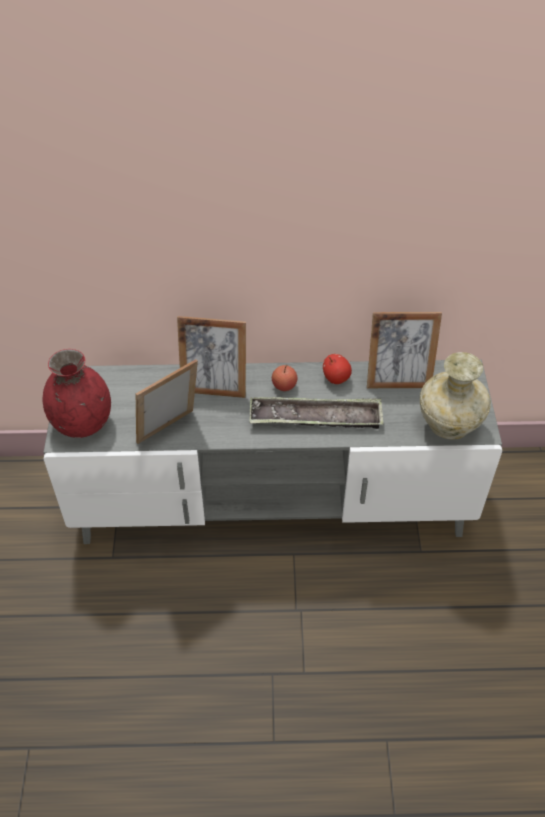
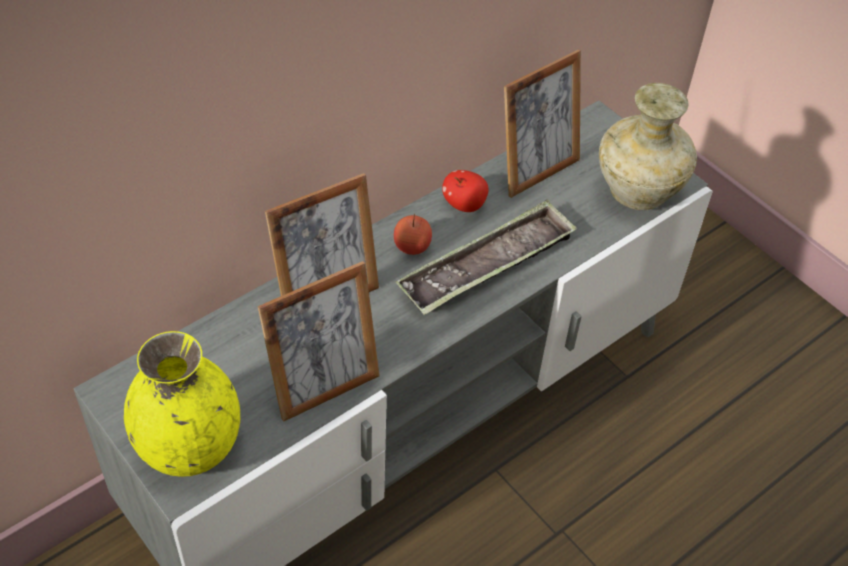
camera: 40 degrees left, 0 degrees up
red vase [42,349,111,438] -> yellow vase [124,331,240,477]
picture frame [136,359,198,444] -> picture frame turned 135 degrees counterclockwise [257,261,380,422]

